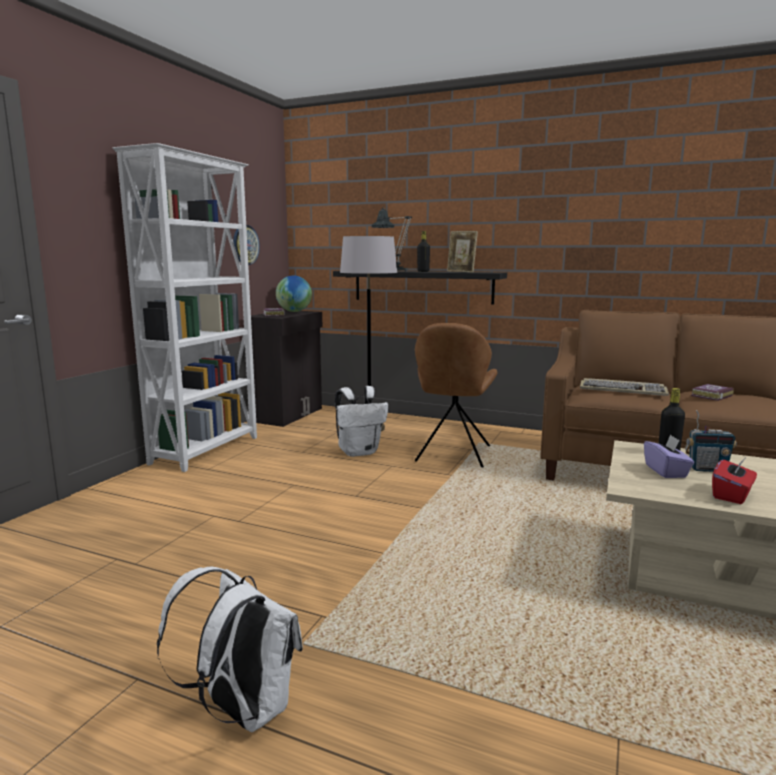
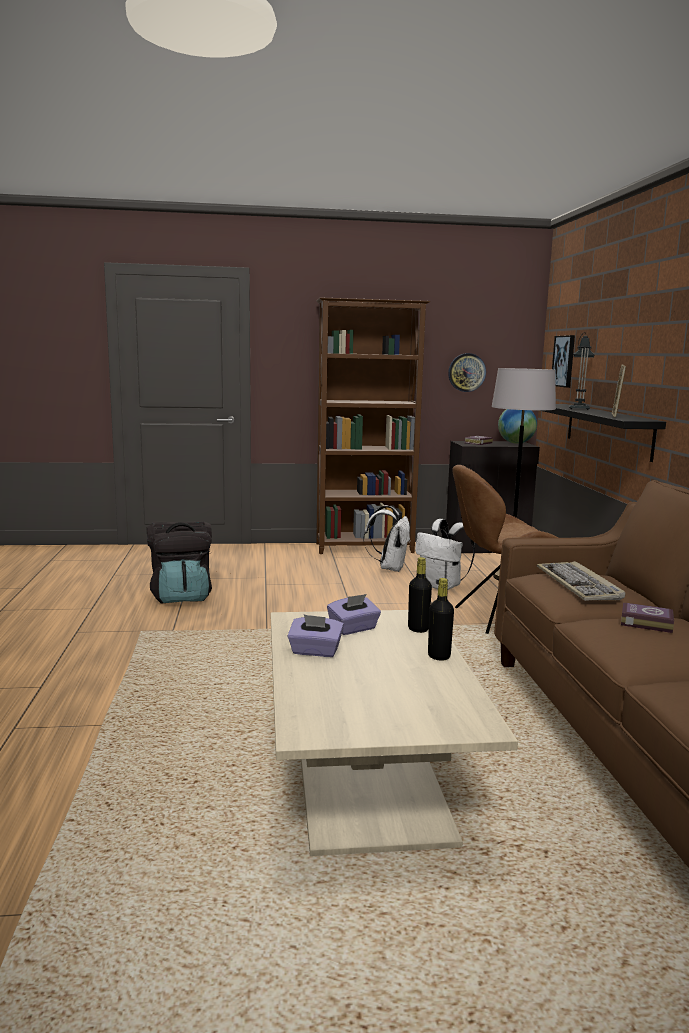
camera: 60 degrees right, 0 degrees up
white bookcase [112,143,257,472] -> brown bookcase [316,297,430,554]
white backpack [157,566,303,732] -> white backpack moved to [363,505,411,572]
black bottle [417,231,430,272] -> black bottle moved to [428,578,454,661]
radio [685,410,737,472] -> none
red tissue box [712,456,757,504] -> purple tissue box [287,614,344,657]
none -> black backpack [147,522,212,604]
none -> picture [552,335,575,388]

